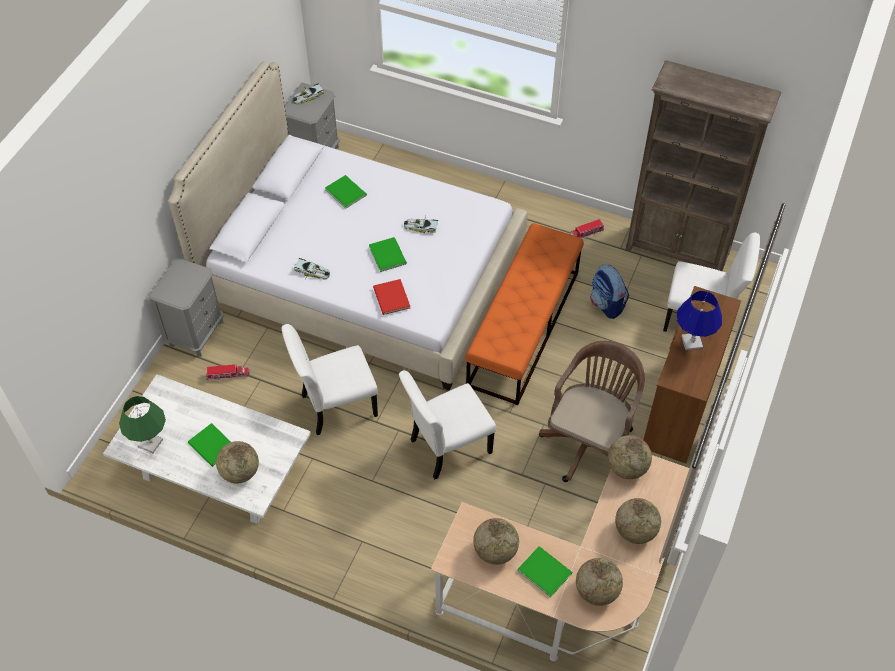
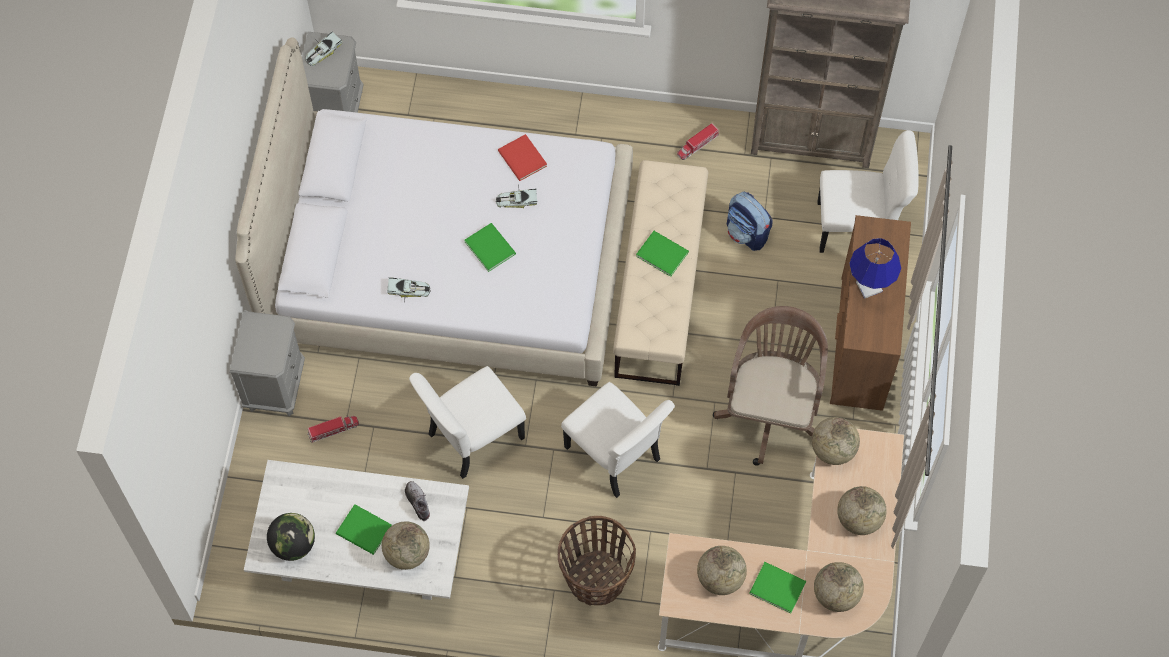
camera: 15 degrees left, 10 degrees up
green table lamp [119,396,166,453] -> globe [267,513,315,561]
green book [325,175,367,208] -> green book moved to [636,231,689,277]
red book [373,279,410,315] -> red book moved to [498,134,547,181]
white chair [399,370,496,480] -> white chair turned 90 degrees counterclockwise [561,382,675,498]
orange bench [466,223,584,405] -> beige bench [613,160,708,386]
none -> shoe [405,481,430,521]
none -> basket [558,516,636,606]

